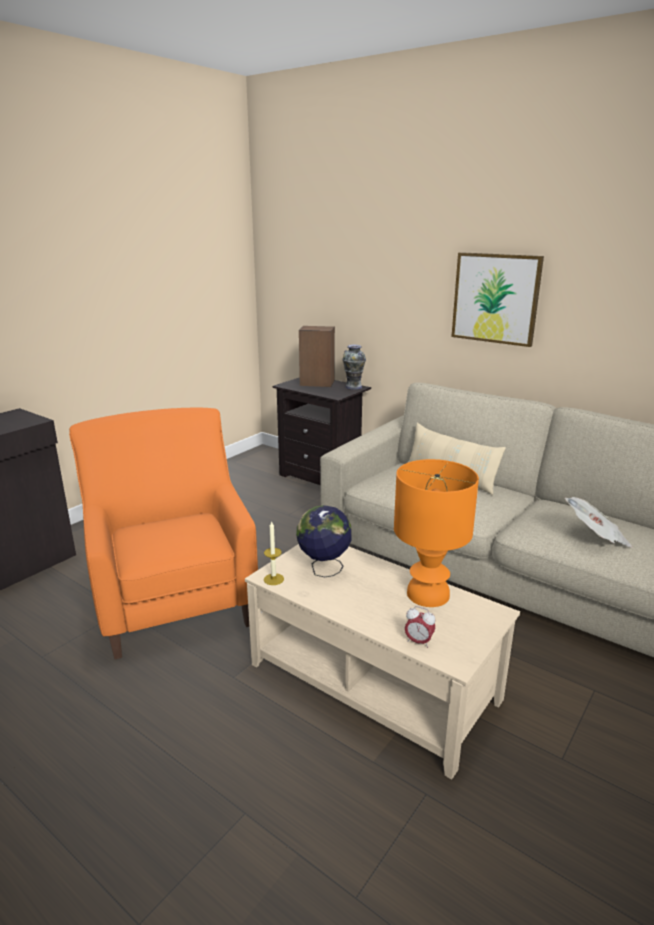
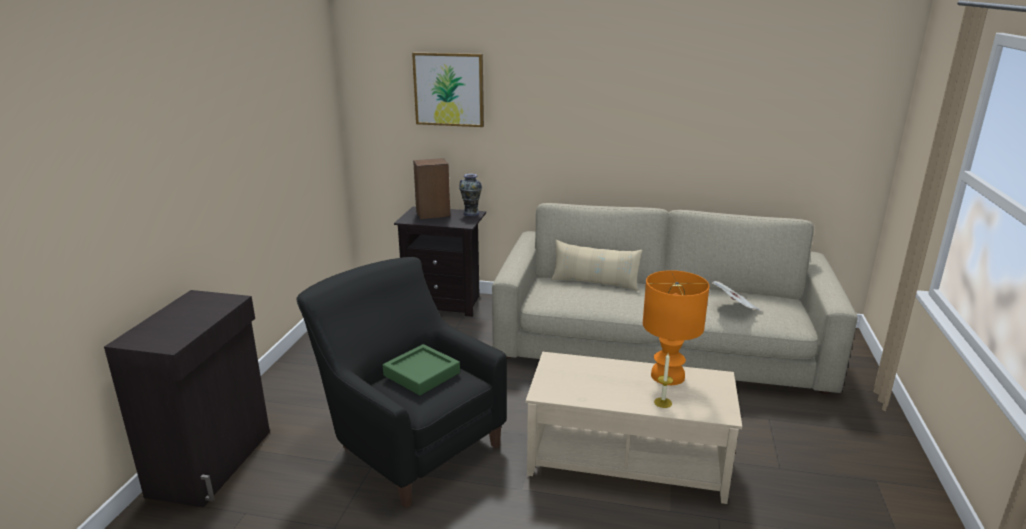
camera: 25 degrees left, 0 degrees up
orange armchair [69,408,258,659] -> black armchair [296,257,507,508]
candle [264,521,284,585] -> candle moved to [654,354,673,408]
globe [296,505,352,577] -> none
alarm clock [405,606,435,648] -> none
picture [451,252,544,347] -> picture moved to [412,52,484,127]
none -> green tray [383,344,460,395]

